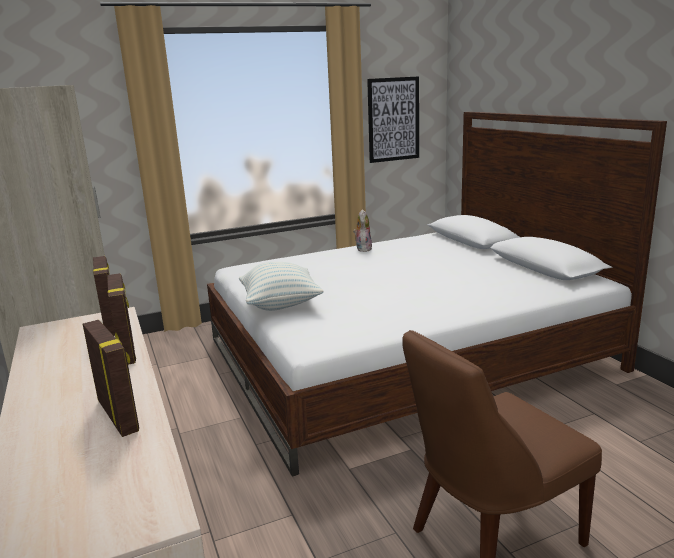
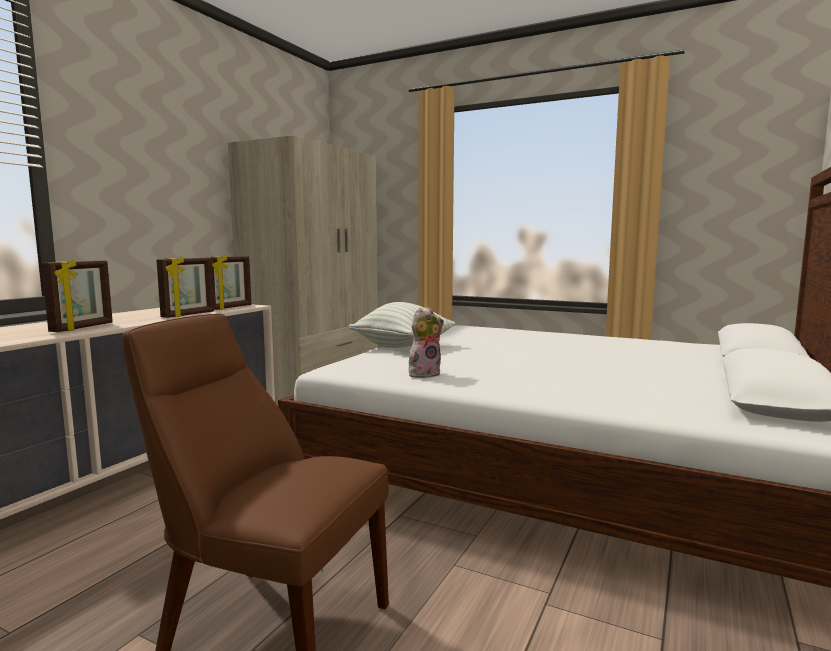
camera: 50 degrees right, 10 degrees down
plush toy [353,209,372,252] -> plush toy moved to [409,307,444,379]
picture [367,76,419,163] -> none

